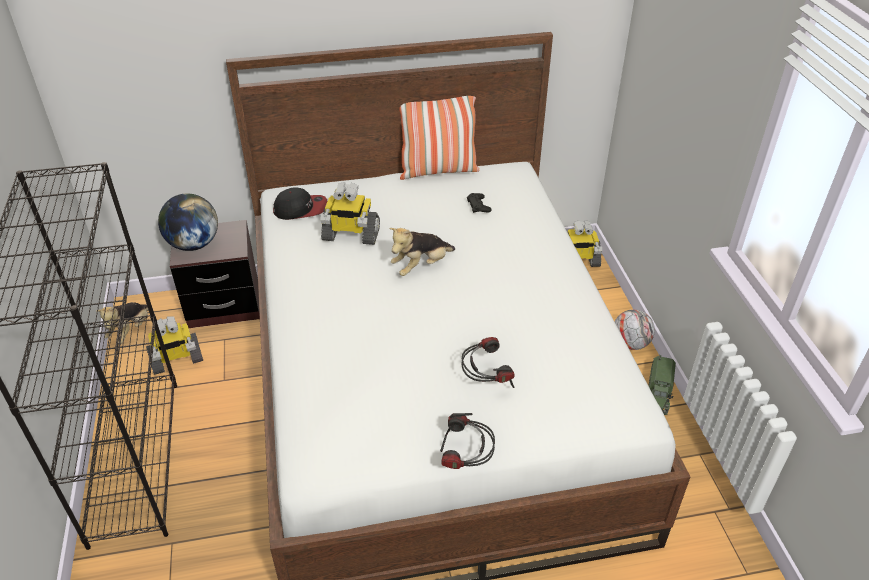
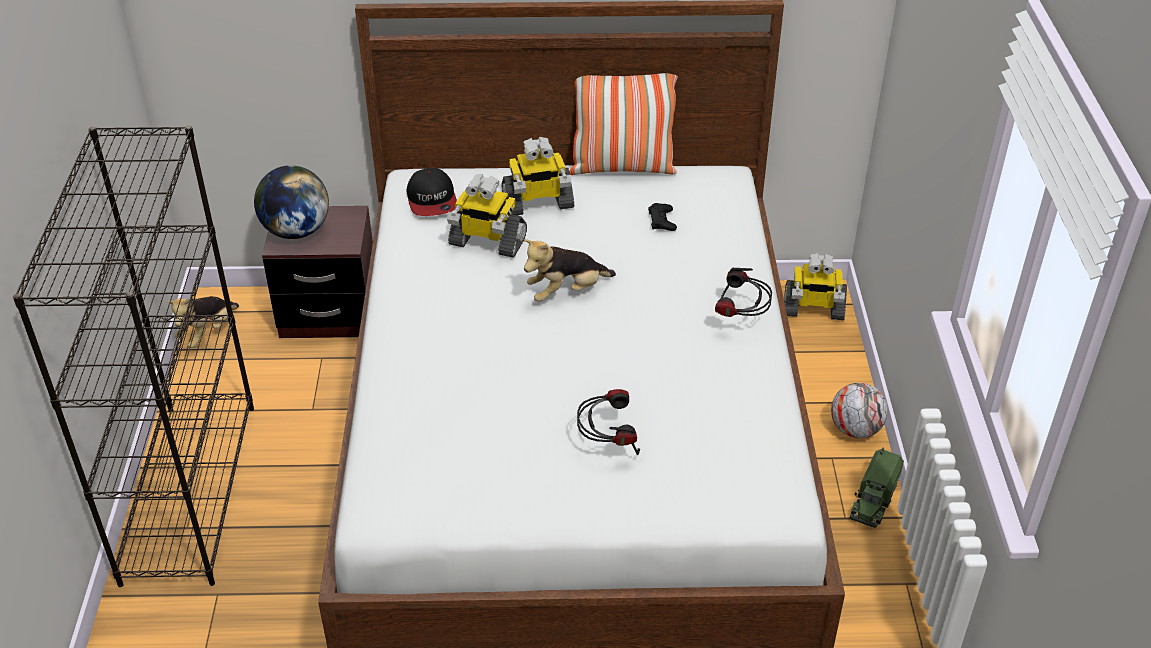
camera: 10 degrees right, 0 degrees up
toy robot [146,316,203,375] -> toy robot moved to [501,137,574,215]
cap [273,188,327,220] -> cap turned 75 degrees clockwise [407,168,457,216]
headphones [440,413,495,469] -> headphones moved to [715,268,772,317]

